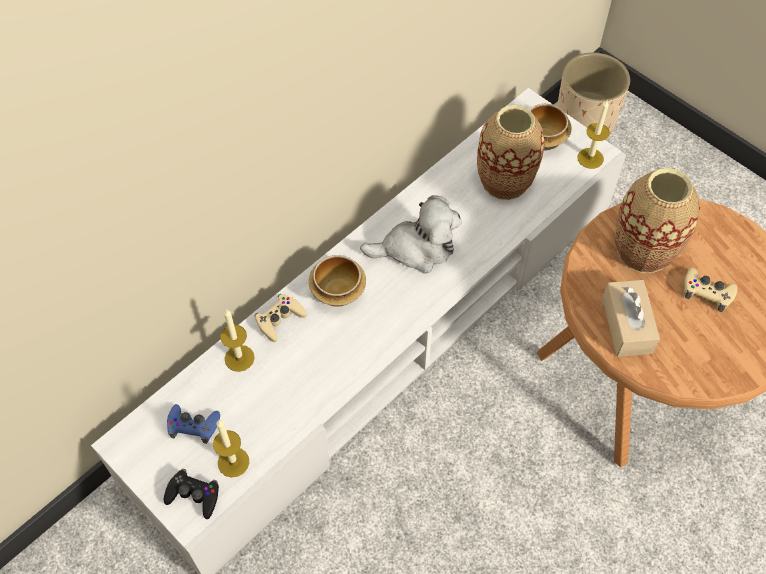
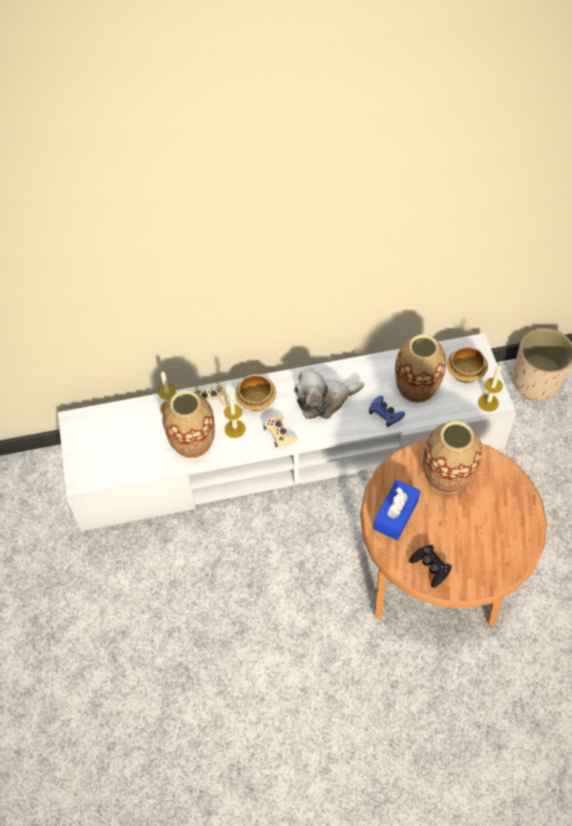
camera: 35 degrees right, 0 degrees up
black game controller [164,469,219,519] -> black game controller moved to [409,545,452,588]
blue game controller [167,404,220,444] -> blue game controller moved to [369,396,405,427]
candle [213,420,249,477] -> candle moved to [224,392,246,438]
plush toy [360,195,462,273] -> plush toy turned 135 degrees clockwise [294,368,364,419]
beige tissue box [602,280,660,357] -> blue tissue box [373,479,420,540]
beige game controller [684,268,737,312] -> beige game controller moved to [263,415,298,447]
none -> vase [162,390,215,458]

